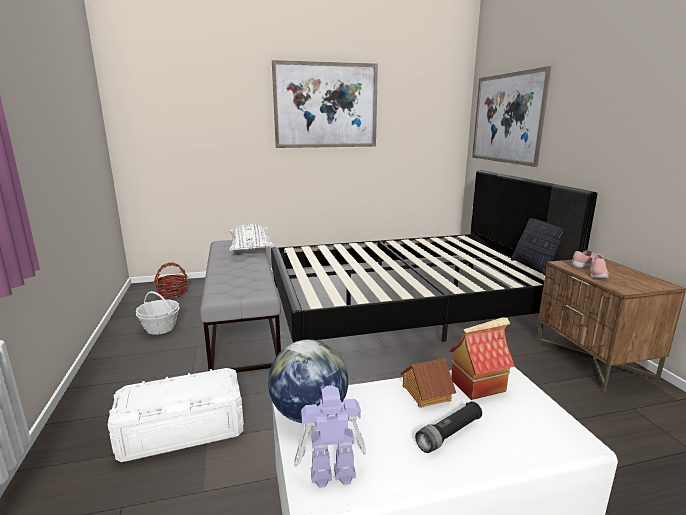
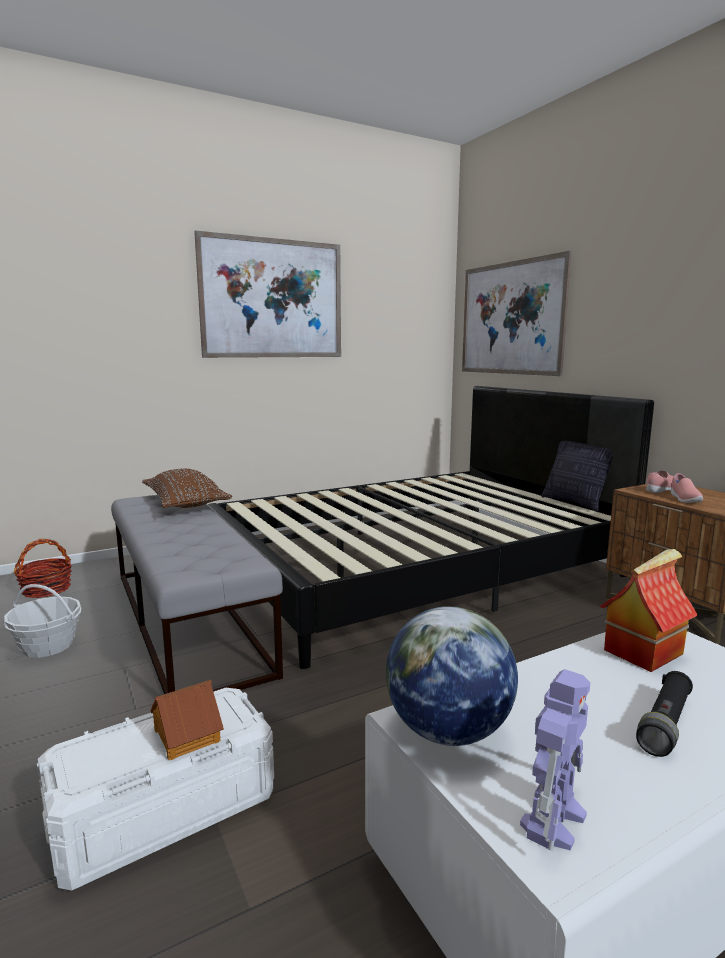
camera: 15 degrees left, 5 degrees down
white pillow [229,224,275,251] -> brown pillow [142,468,232,508]
toy robot [294,385,366,488] -> toy robot turned 150 degrees clockwise [520,669,590,851]
toy house [401,358,456,408] -> toy house moved to [150,680,224,760]

